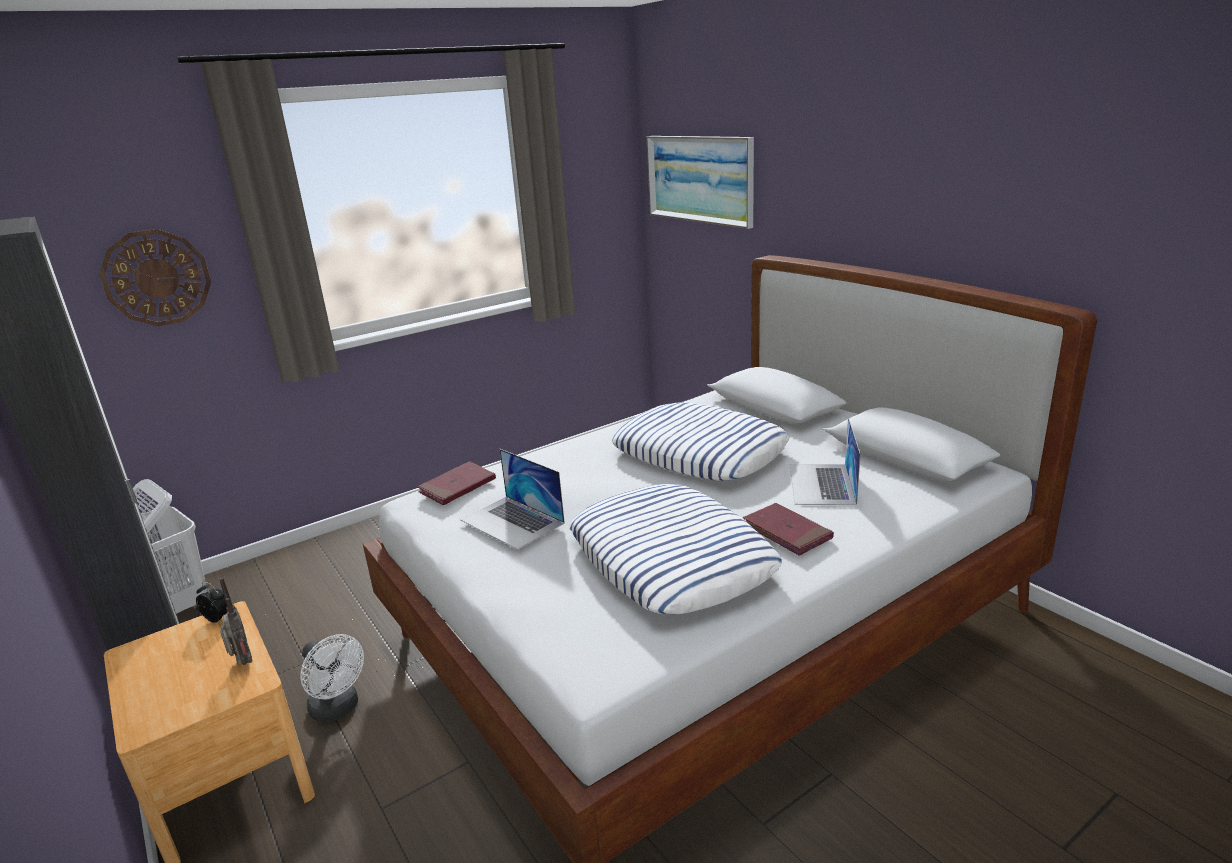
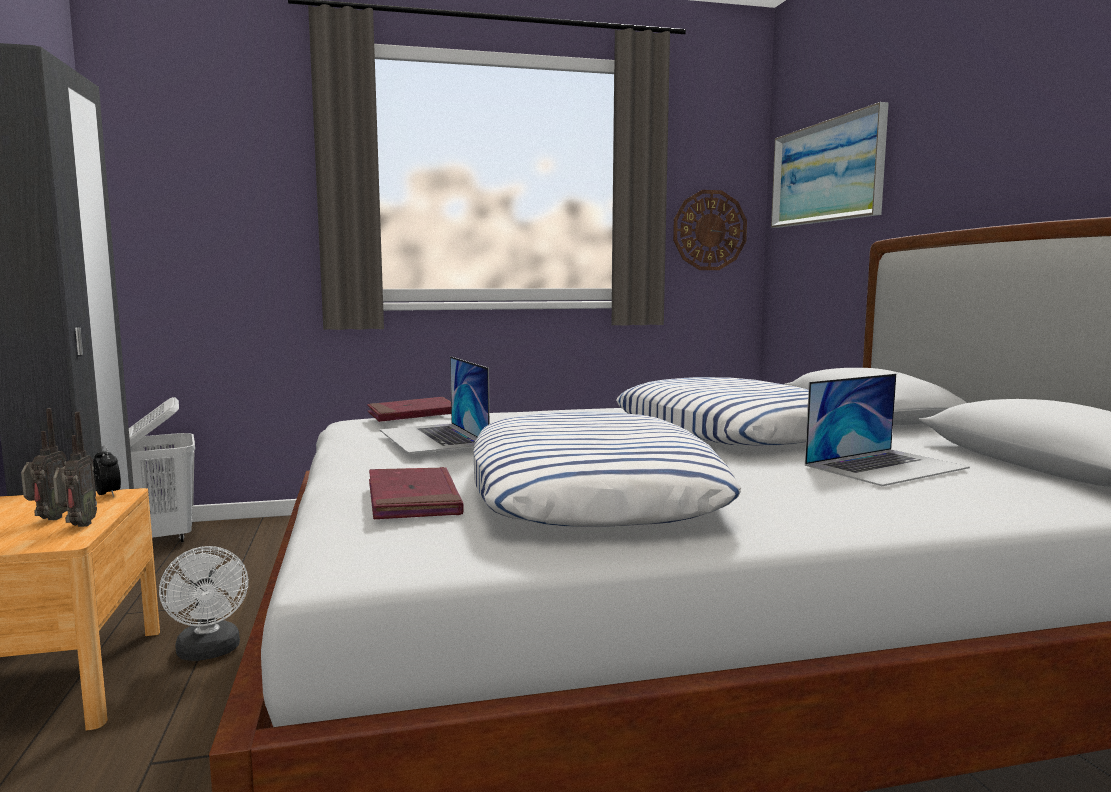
camera: 20 degrees right, 15 degrees down
wall clock [99,229,211,326] -> wall clock moved to [673,190,747,270]
red book [743,503,834,556] -> red book moved to [369,467,464,519]
laptop [790,417,861,506] -> laptop turned 150 degrees counterclockwise [805,374,970,486]
none -> radio [21,408,67,520]

